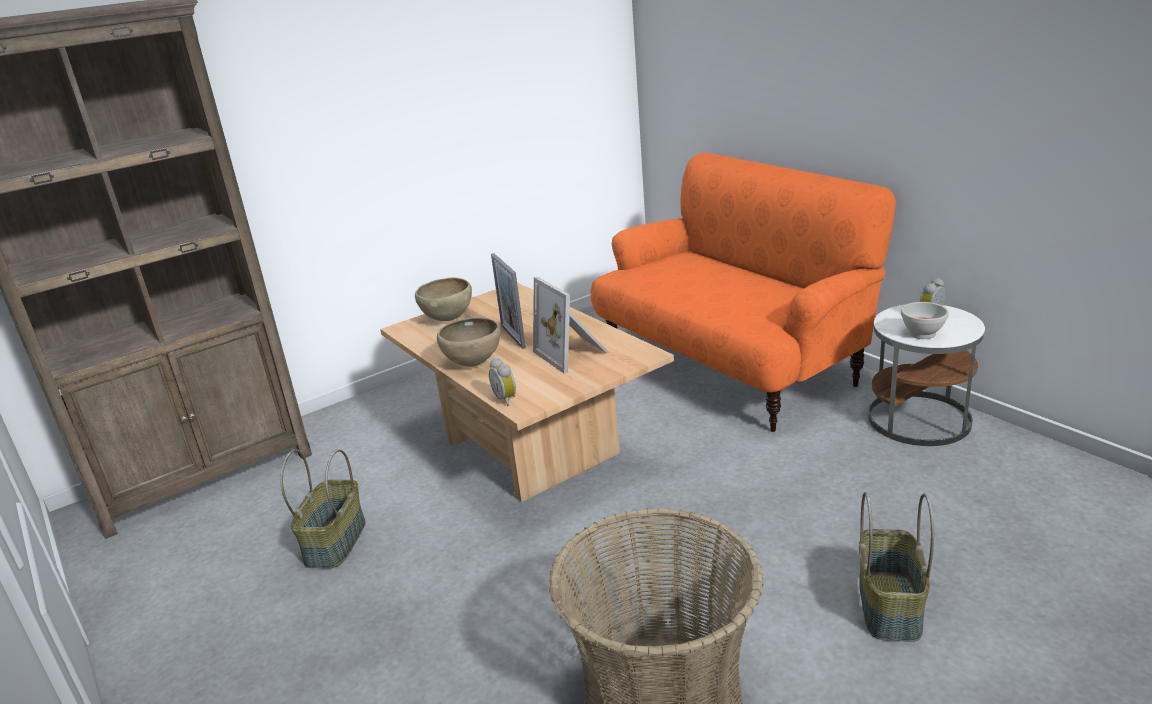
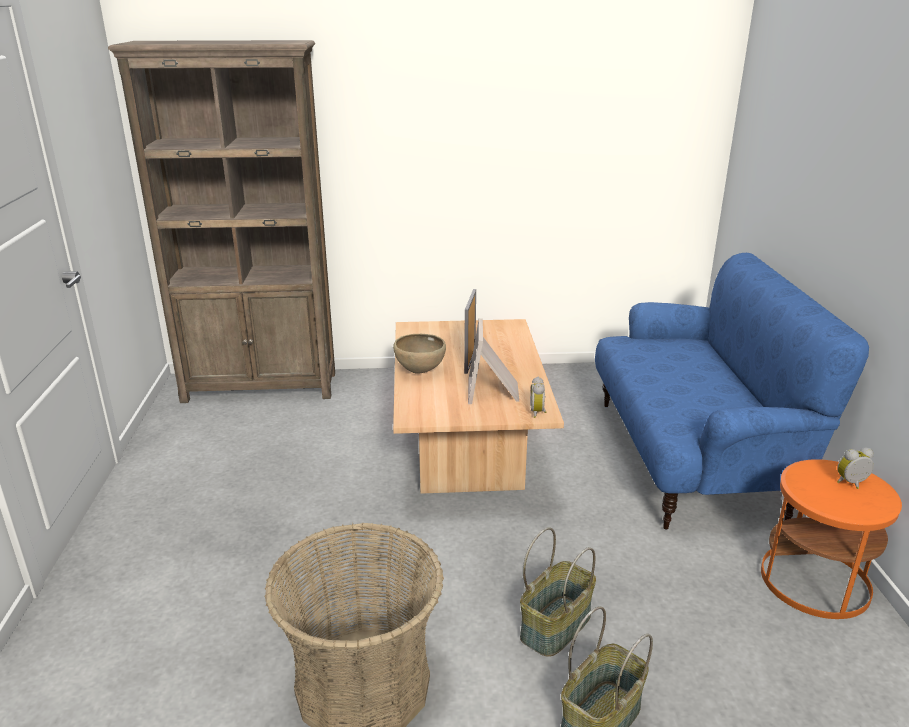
camera: 30 degrees right, 0 degrees up
basket [280,449,366,569] -> basket moved to [520,527,596,657]
brown bowl [415,277,472,321] -> none
alarm clock [489,358,516,406] -> alarm clock moved to [530,377,546,418]
orange sofa [591,153,896,432] -> blue sofa [595,253,869,530]
white side table [868,304,985,446] -> orange side table [761,459,902,619]
white bowl [901,302,949,339] -> none

